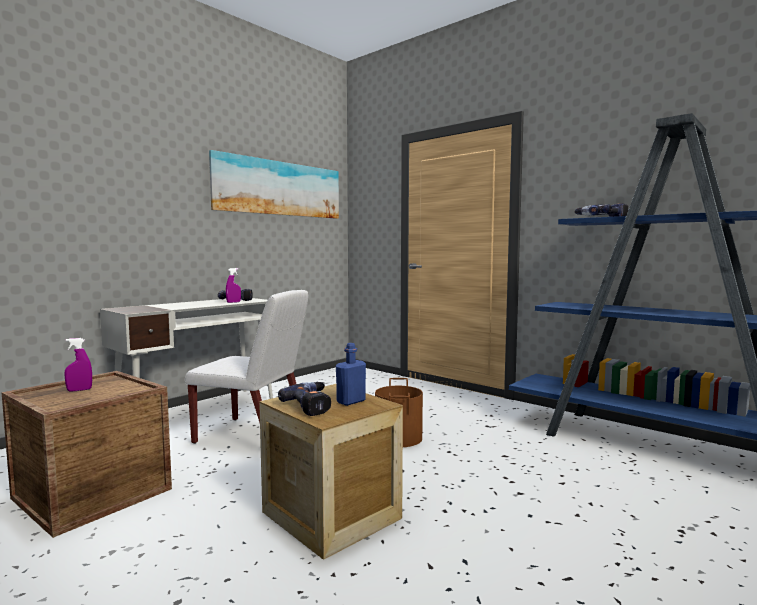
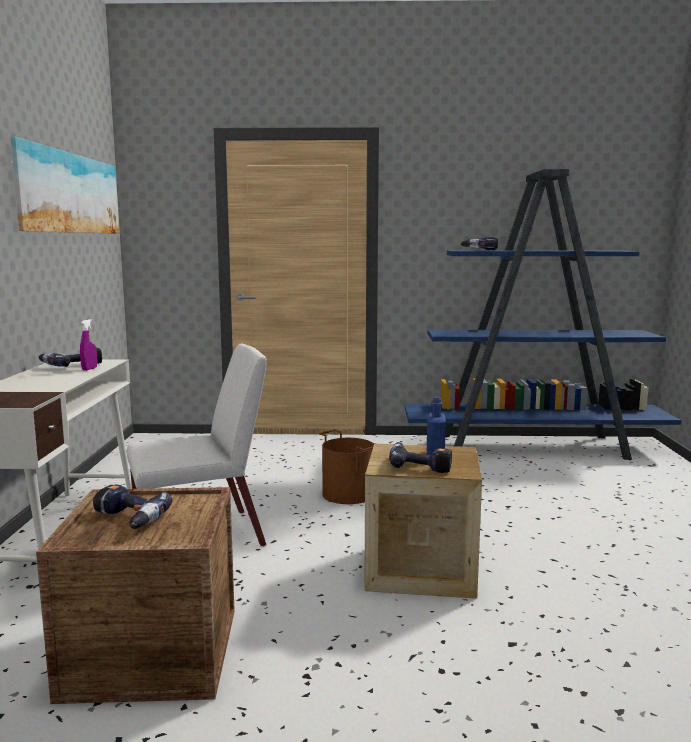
camera: 40 degrees left, 5 degrees up
purple spray bottle [64,338,92,391] -> power drill [93,485,172,529]

